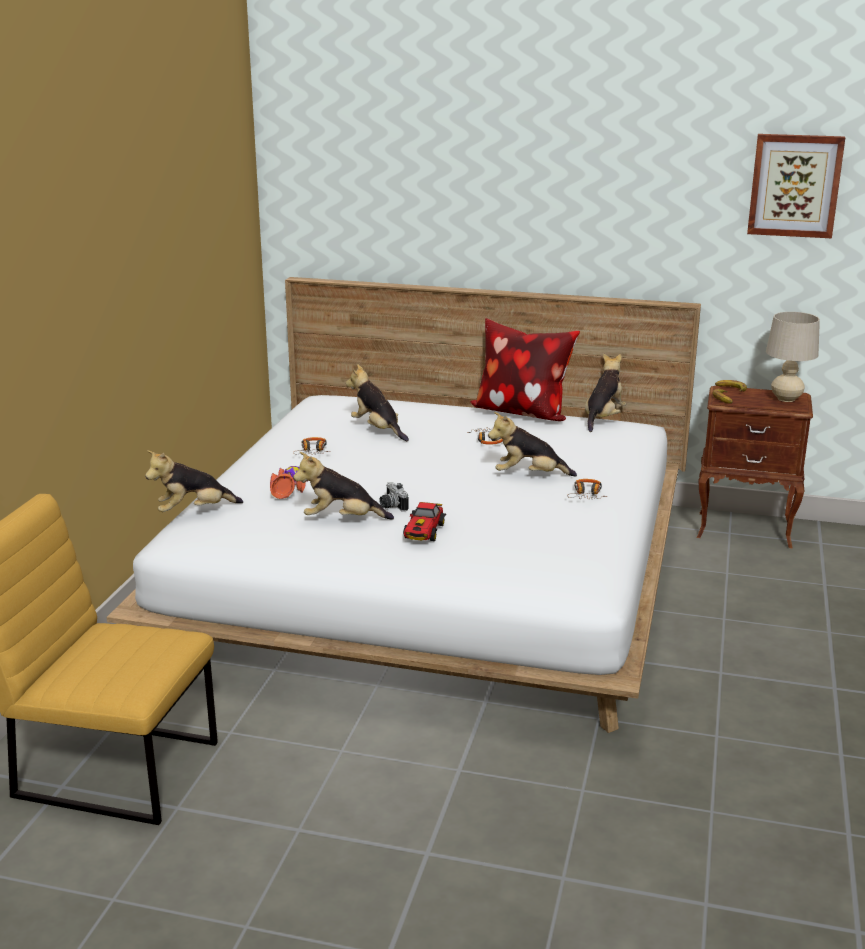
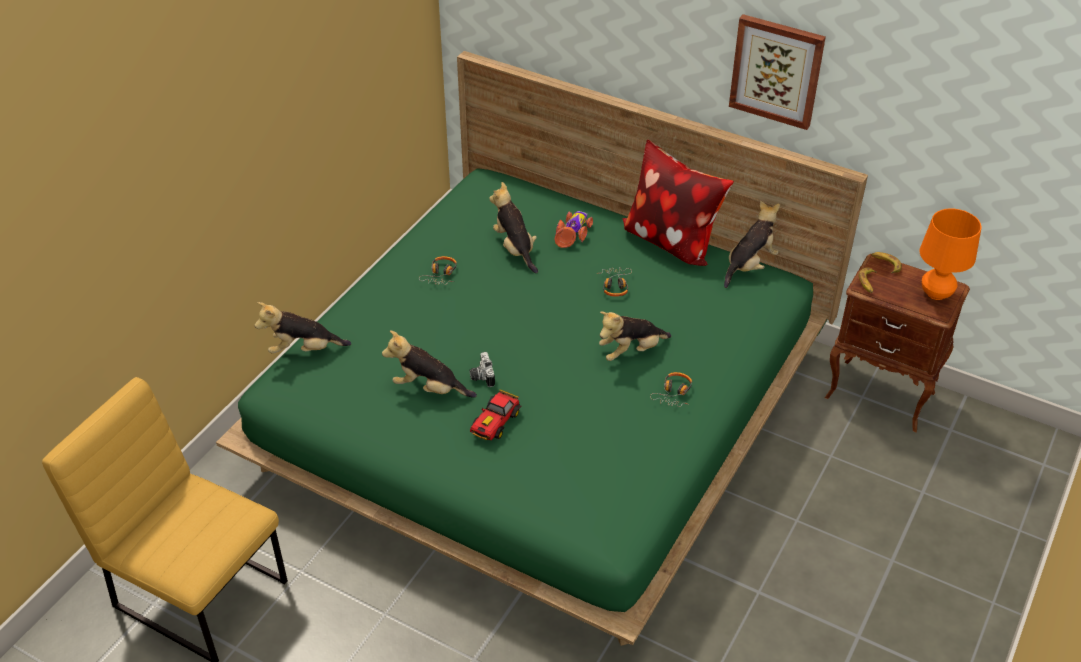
camera: 15 degrees right, 20 degrees up
white bed [106,277,701,733] -> green bed [216,51,868,646]
toy car [270,466,307,499] -> toy car moved to [554,211,593,248]
plush toy [488,412,577,477] -> plush toy turned 45 degrees counterclockwise [599,311,671,361]
picture [747,134,845,238] -> picture moved to [729,14,826,130]
beige table lamp [766,312,820,402] -> orange table lamp [920,208,981,300]

